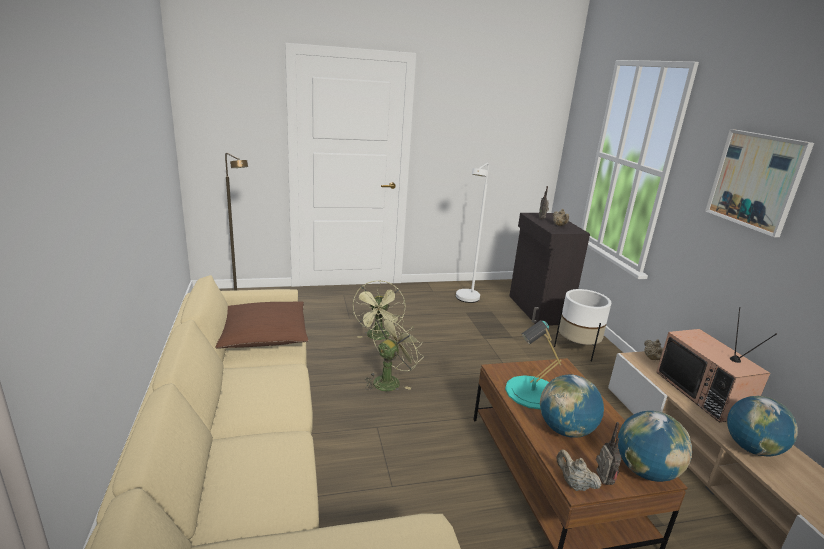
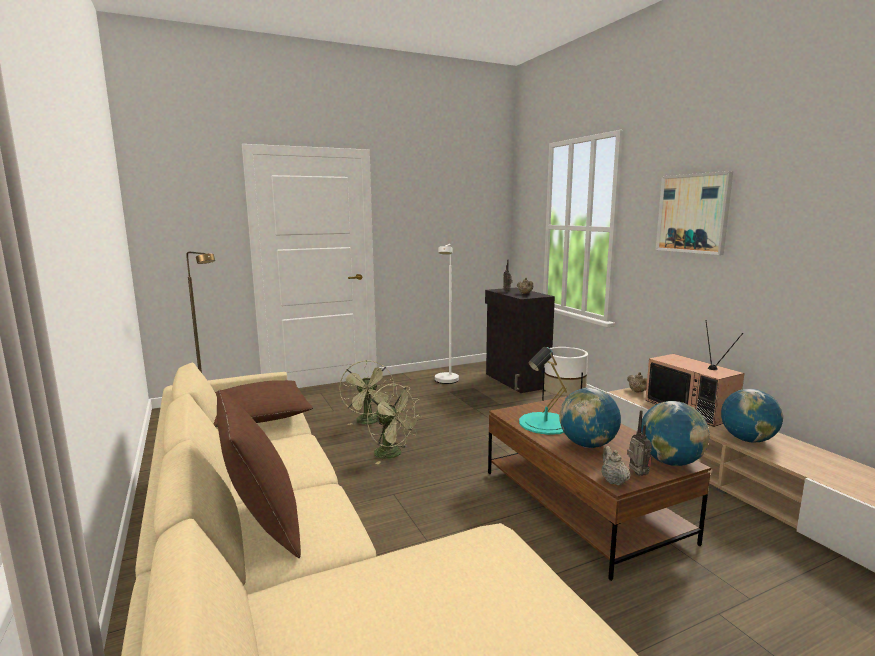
camera: 10 degrees left, 10 degrees down
green fan [365,314,424,391] -> green fan turned 105 degrees clockwise [367,384,422,464]
beige teapot [556,450,602,491] -> beige teapot turned 45 degrees clockwise [602,446,631,486]
none -> brown pillow [217,390,301,558]

